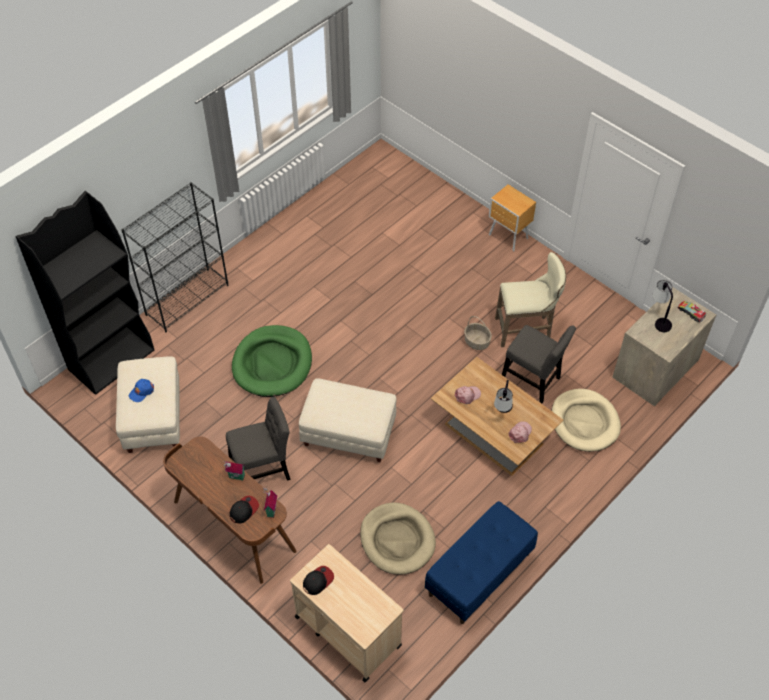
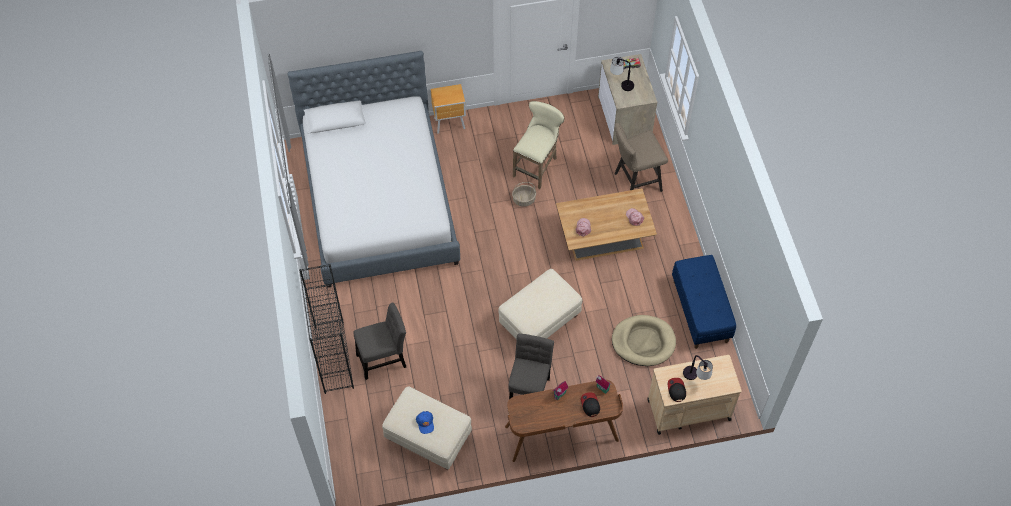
camera: 55 degrees left, 5 degrees up
black bookcase [15,191,154,395] -> none
green dog bed [232,325,312,397] -> none
table lamp [494,380,513,413] -> table lamp moved to [683,355,713,380]
grey chair [502,325,576,403] -> grey chair moved to [353,303,406,380]
beige dog bed [552,389,621,452] -> beige stool [614,123,668,192]
none -> bed [287,51,460,287]

